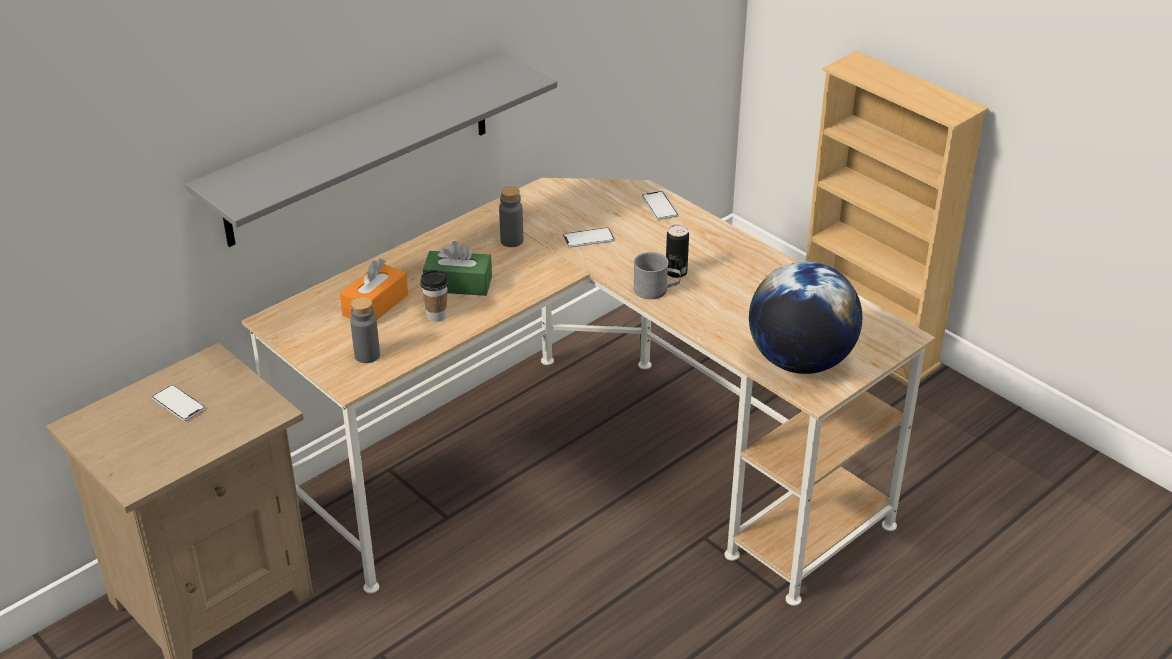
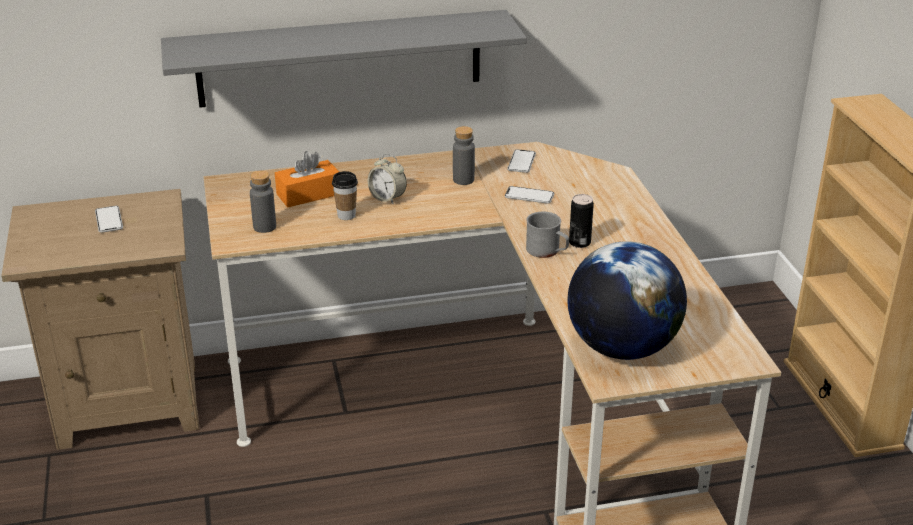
camera: 30 degrees right, 5 degrees down
green tissue box [423,241,492,296] -> alarm clock [368,154,407,205]
phone [642,191,678,220] -> phone moved to [507,149,536,173]

